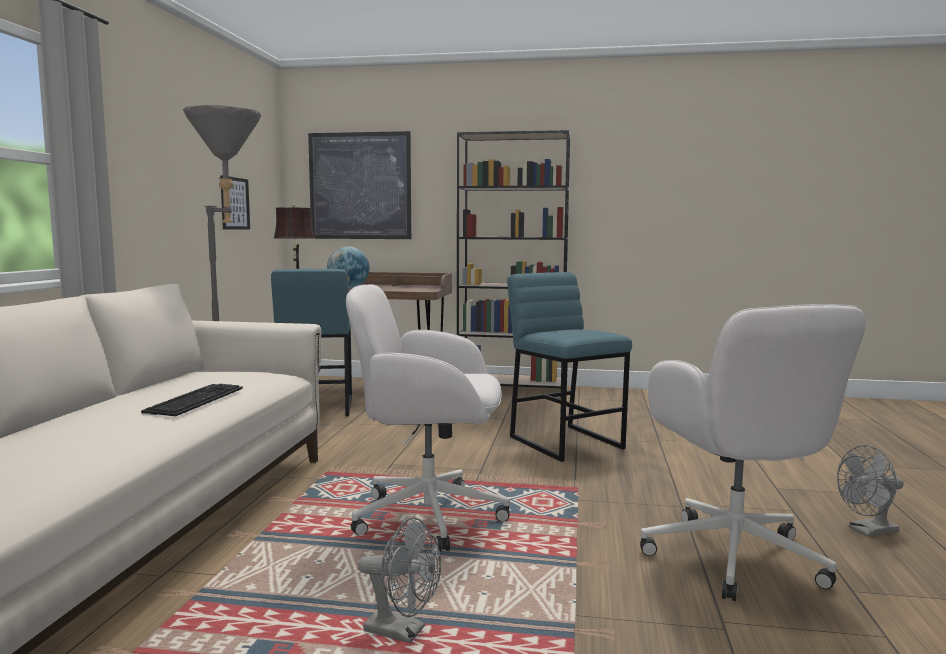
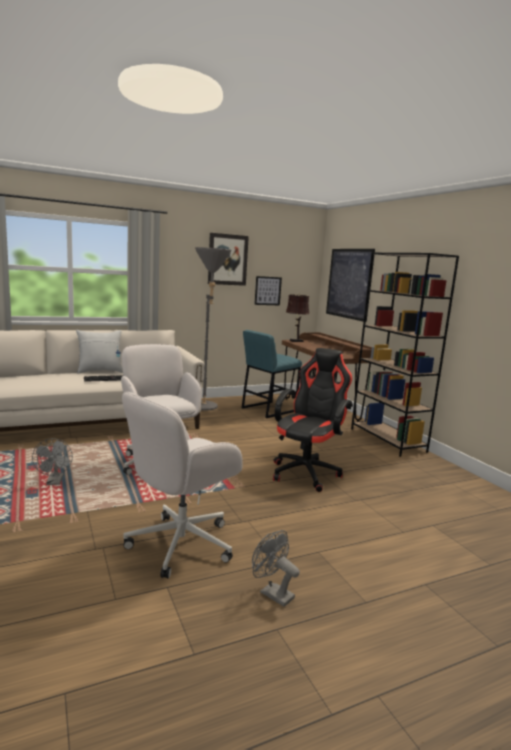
camera: 55 degrees right, 5 degrees up
globe [327,246,370,288] -> none
blue stool [507,272,632,462] -> black office chair [273,348,353,492]
none -> grey pillow [76,330,123,374]
none -> picture [208,233,249,286]

